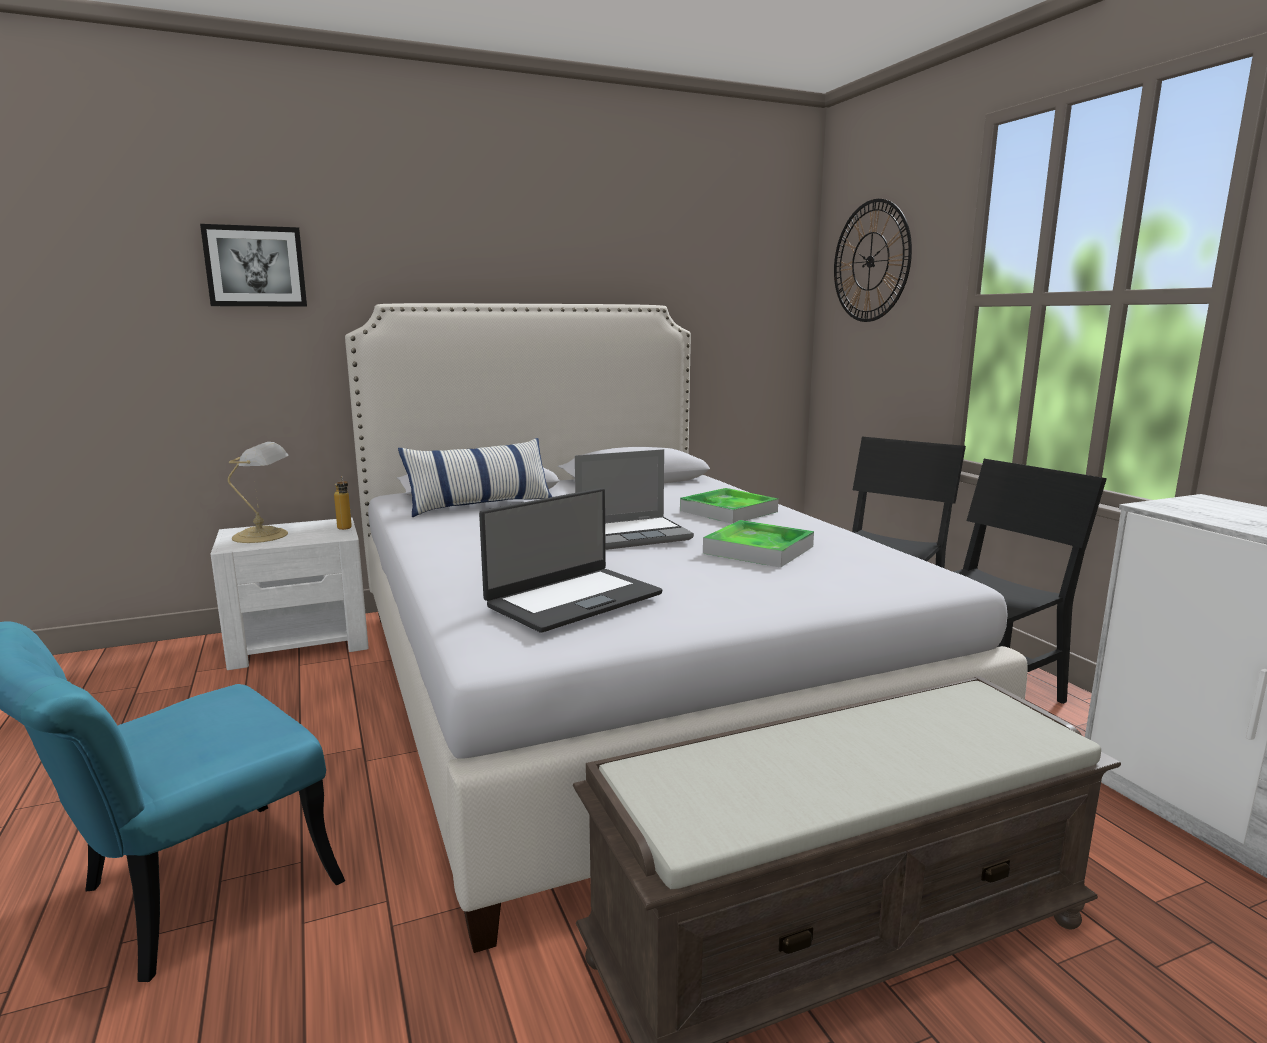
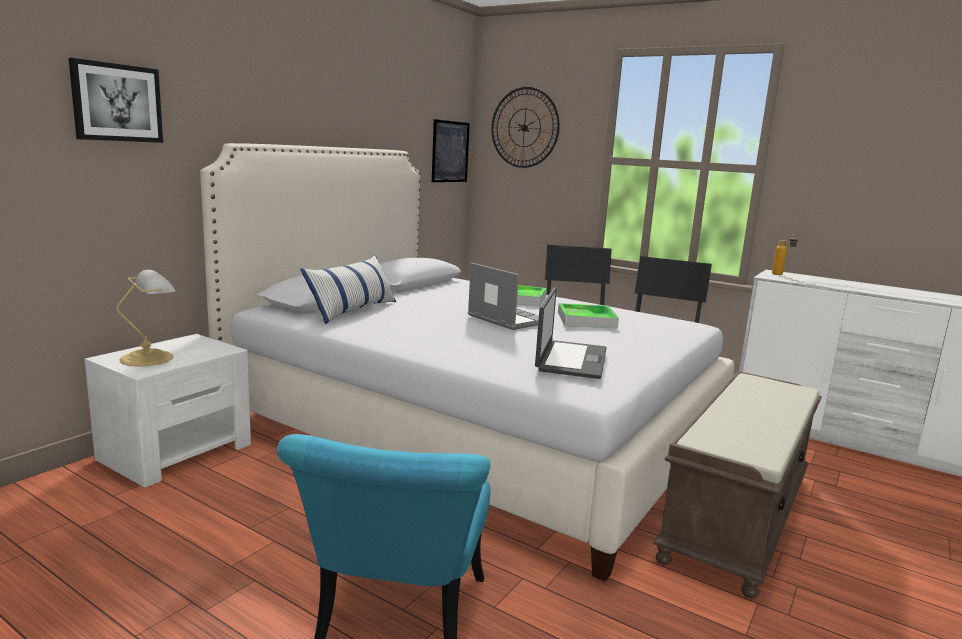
camera: 35 degrees left, 0 degrees up
bottle [334,476,352,530] -> bottle moved to [772,234,799,275]
laptop [575,449,694,550] -> laptop turned 75 degrees counterclockwise [468,263,539,330]
none -> picture [432,119,470,182]

